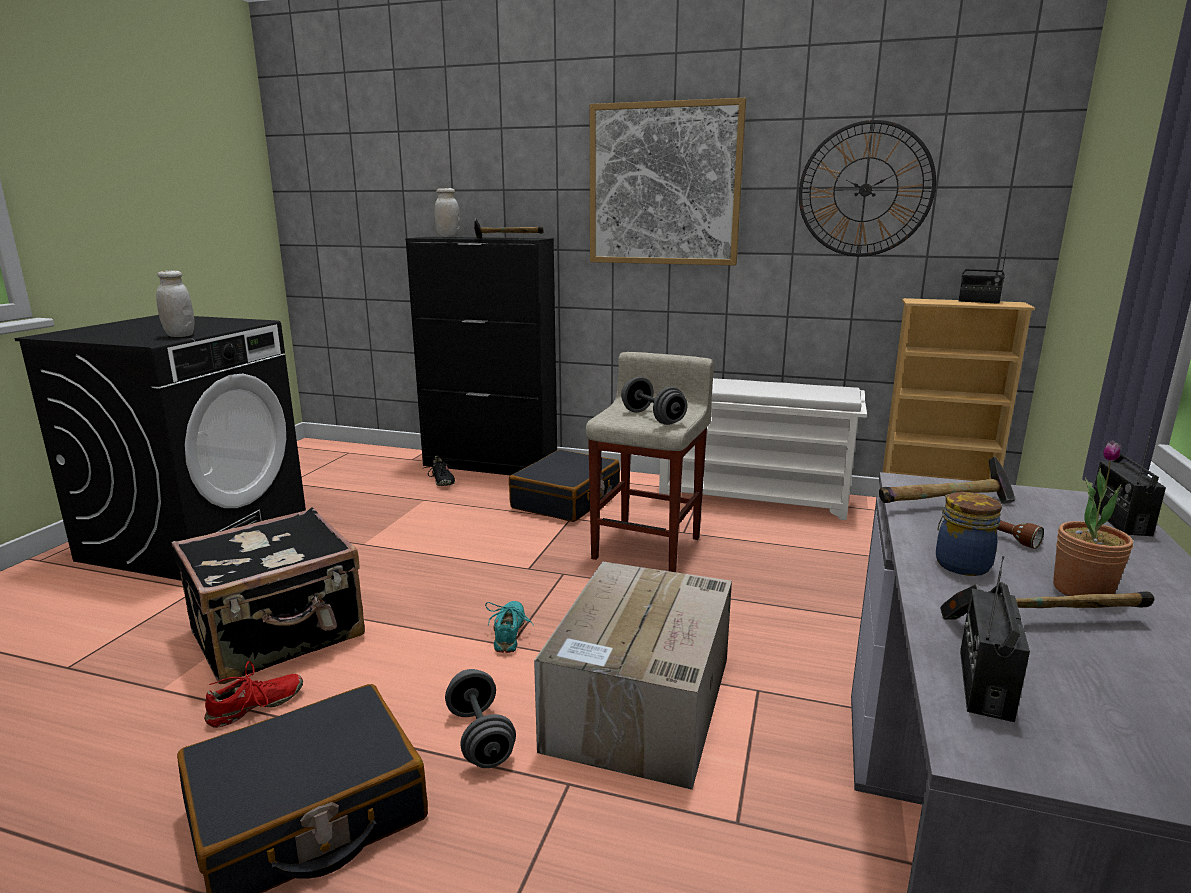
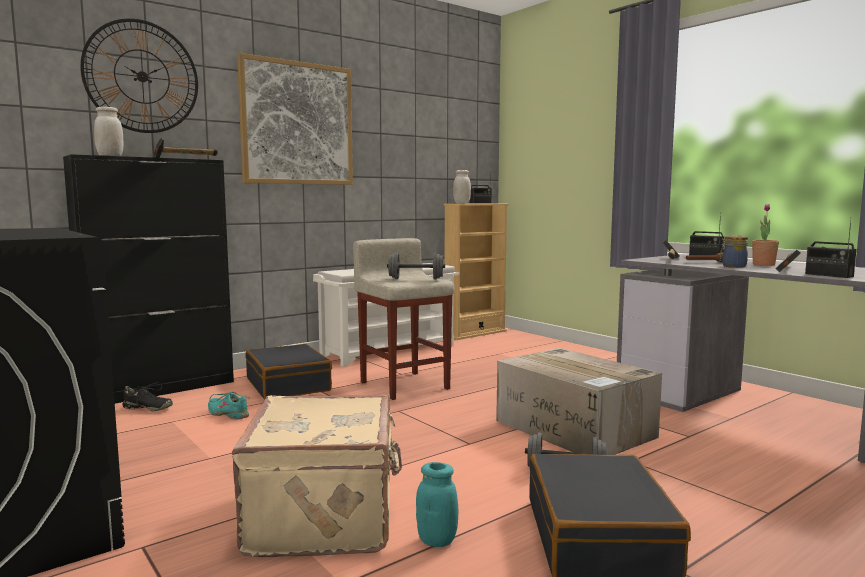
camera: 55 degrees left, 10 degrees down
white jar [156,271,195,337] -> white jar moved to [453,170,471,203]
black suitcase [172,508,365,684] -> beige suitcase [232,394,402,557]
red shoe [204,661,303,728] -> turquoise jar [416,462,458,547]
turquoise shoe [485,601,534,653] -> turquoise shoe moved to [208,392,249,419]
wall clock [799,120,936,257] -> wall clock moved to [80,19,198,133]

